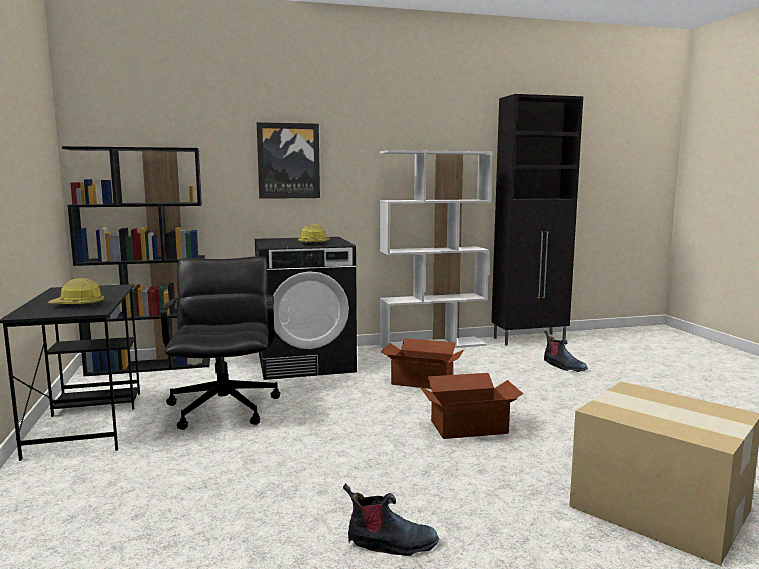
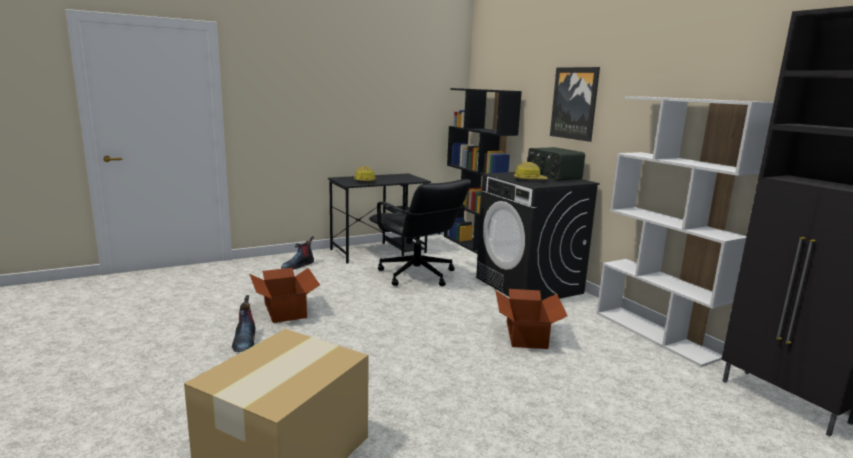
camera: 75 degrees right, 5 degrees up
black office chair [161,256,280,430] -> black office chair turned 75 degrees clockwise [369,179,471,286]
cardboard box [419,373,523,439] -> cardboard box moved to [249,268,320,323]
boot [544,330,588,372] -> boot moved to [281,236,314,270]
none -> radio [527,147,585,181]

